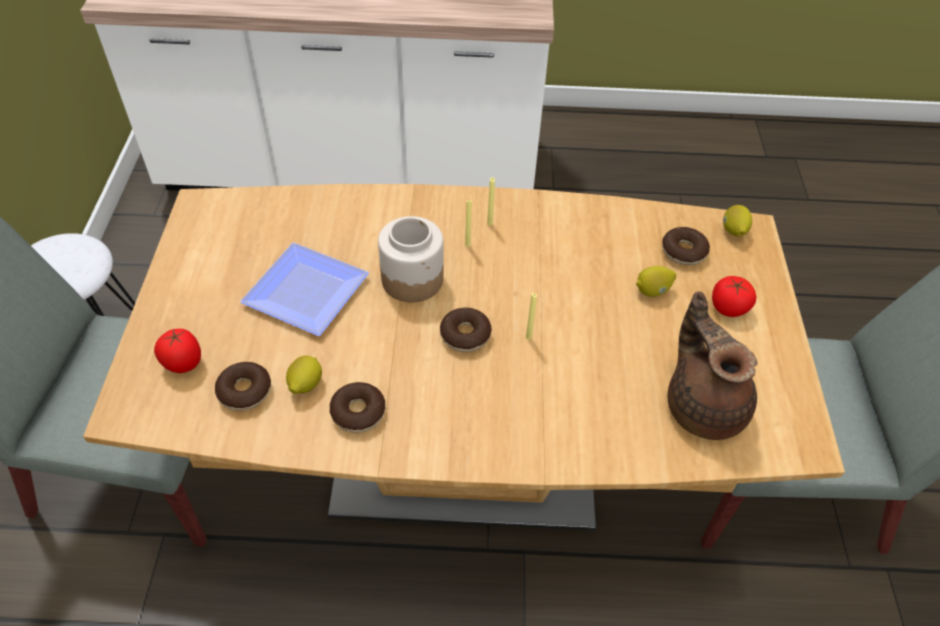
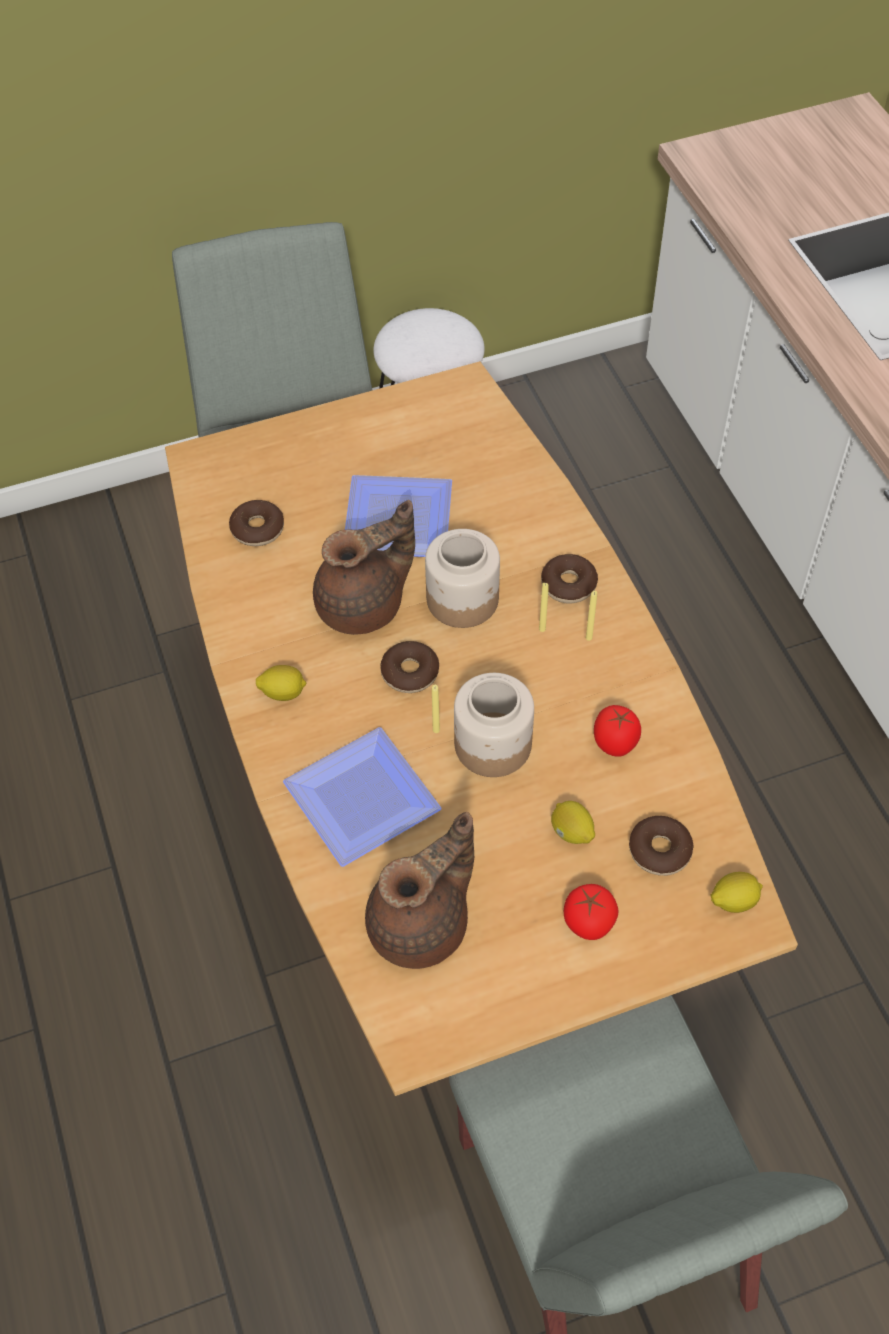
camera: 70 degrees right, 5 degrees up
tomato [154,329,201,373] -> tomato moved to [594,705,641,757]
lemon [286,355,322,394] -> lemon moved to [256,665,307,701]
donut [330,382,386,433] -> donut moved to [541,554,598,604]
none -> plate [283,727,441,867]
none -> brown teapot [313,500,415,635]
none -> jar [454,673,534,777]

